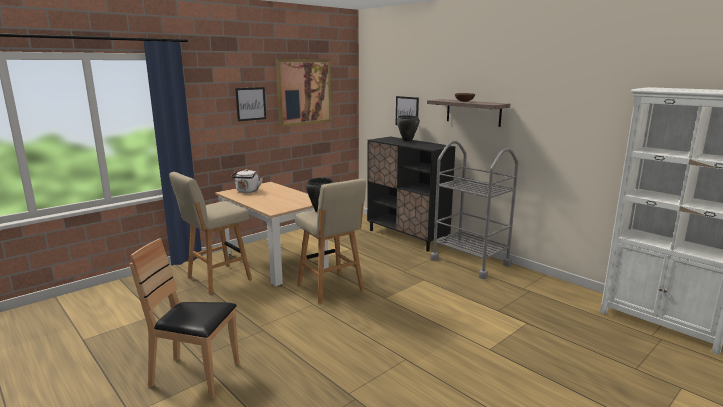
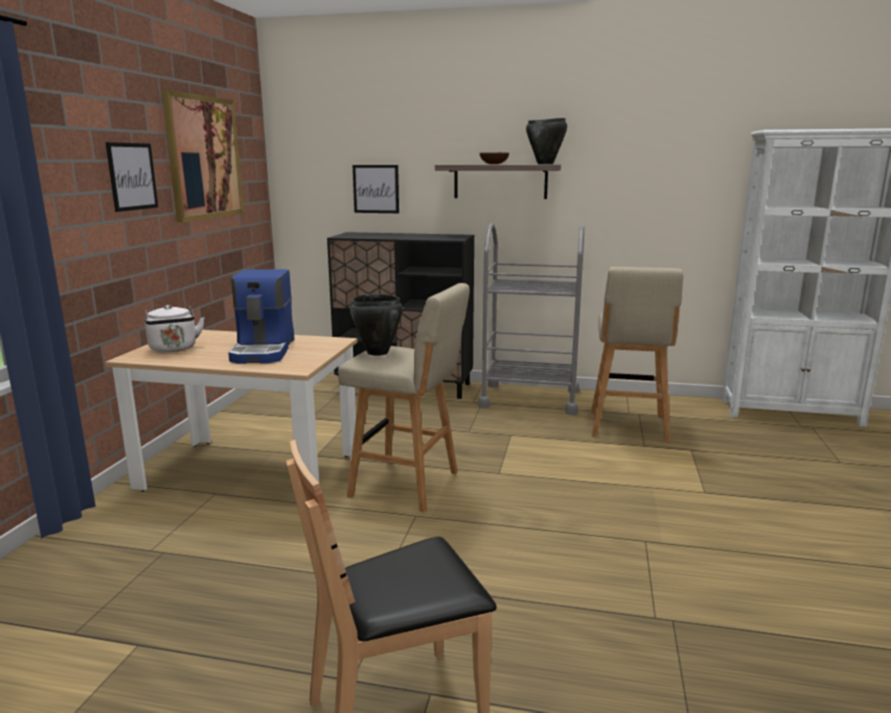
camera: 35 degrees left, 0 degrees up
beige stool [169,172,252,294] -> beige stool moved to [591,267,683,443]
black cooking pot [397,115,420,142] -> black cooking pot moved to [526,118,567,164]
none -> coffee machine [228,269,294,364]

